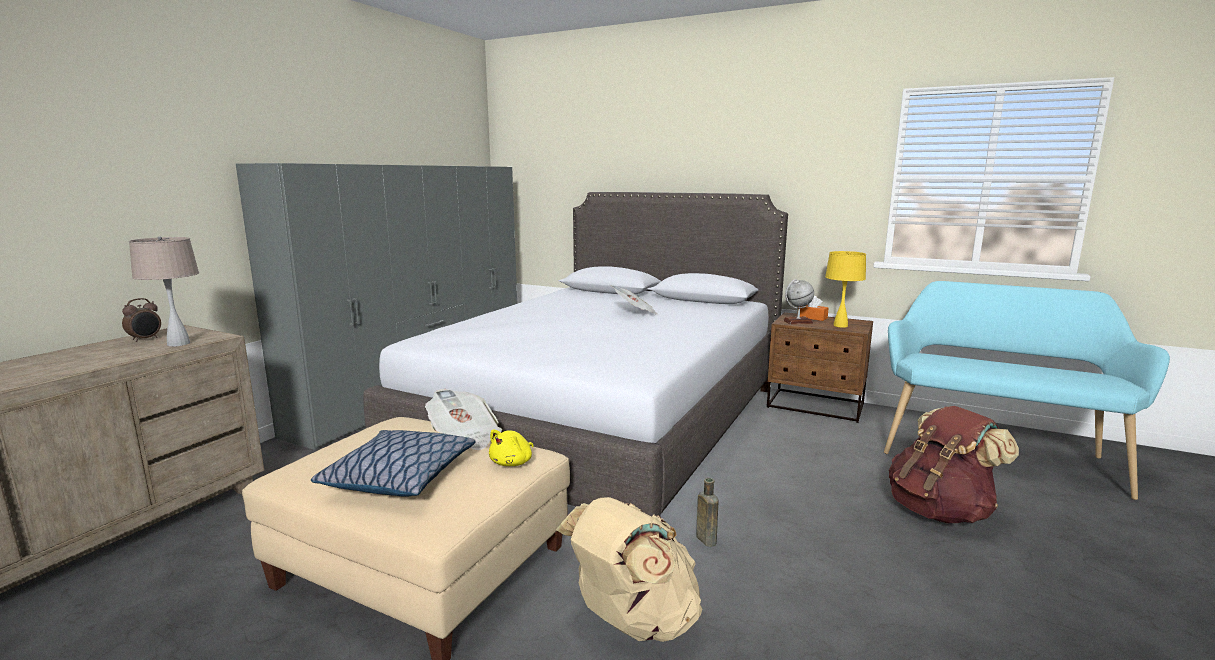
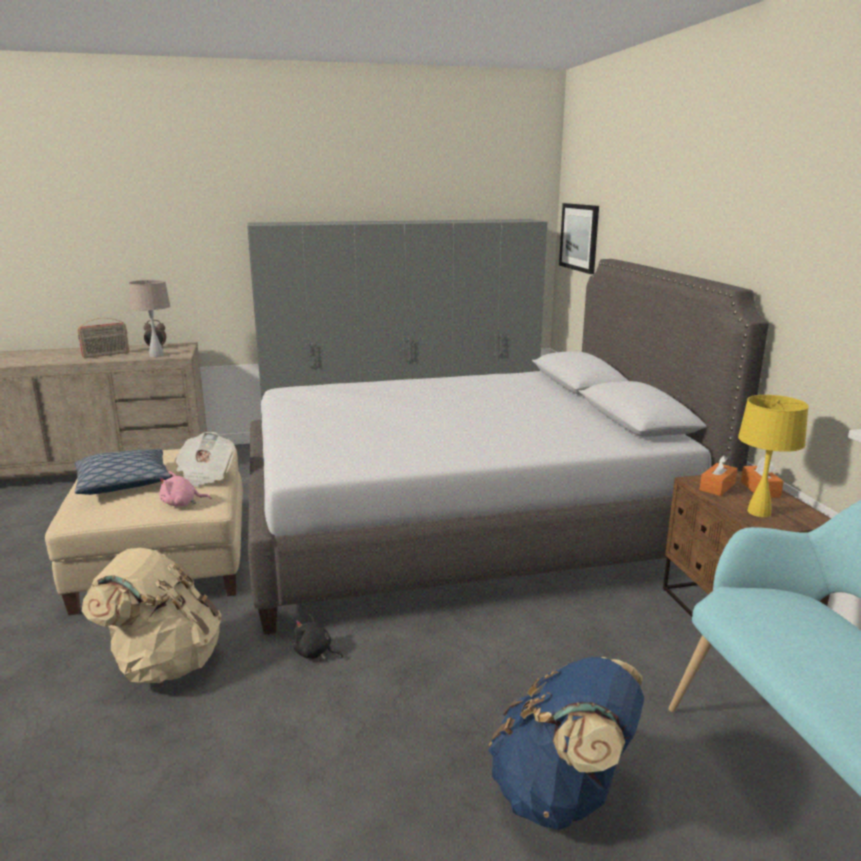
camera: 50 degrees right, 5 degrees up
yellow plush toy [489,429,534,466] -> pink plush toy [159,471,211,507]
newspaper [610,285,659,315] -> none
brown bottle [696,478,719,547] -> black plush toy [293,614,343,660]
globe [783,279,814,324] -> orange tissue box [699,455,738,496]
brown backpack [889,406,1019,523] -> blue backpack [488,657,645,830]
none -> radio [77,318,129,358]
none -> picture [559,203,599,274]

